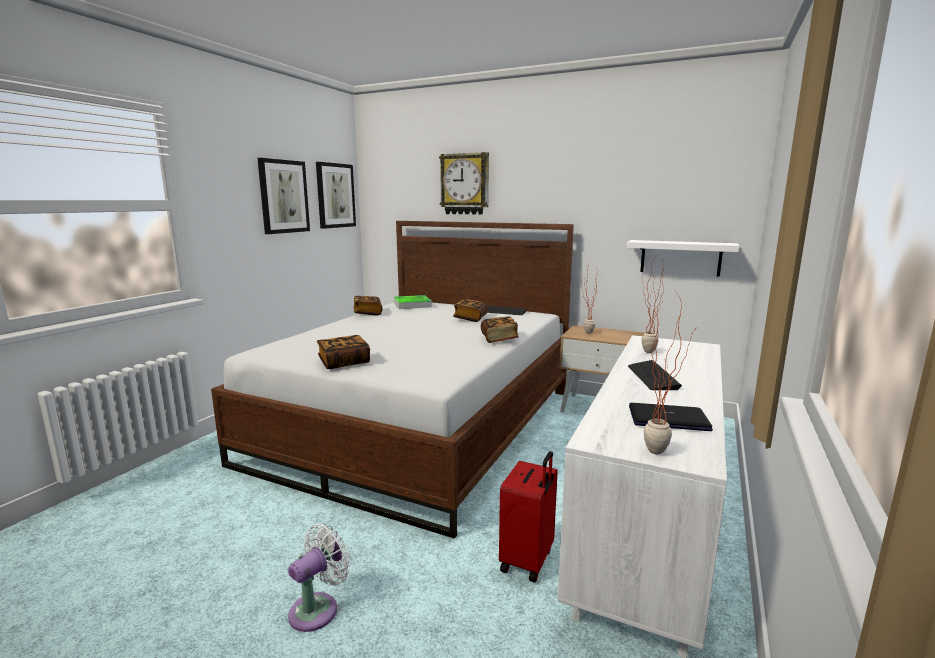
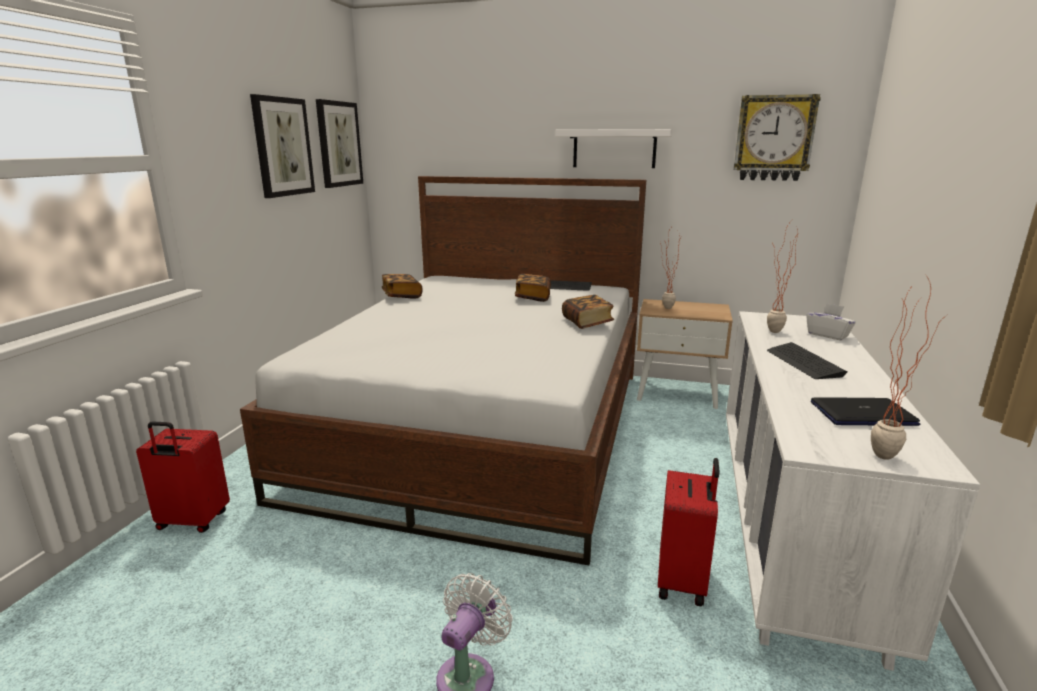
camera: 10 degrees left, 5 degrees up
book [317,335,370,369] -> none
tray [394,295,432,309] -> none
wall clock [439,152,489,215] -> wall clock moved to [733,94,821,181]
white shelf [626,240,739,277] -> white shelf moved to [555,129,672,168]
none -> red suitcase [136,421,230,533]
none -> white tissue box [806,303,856,340]

